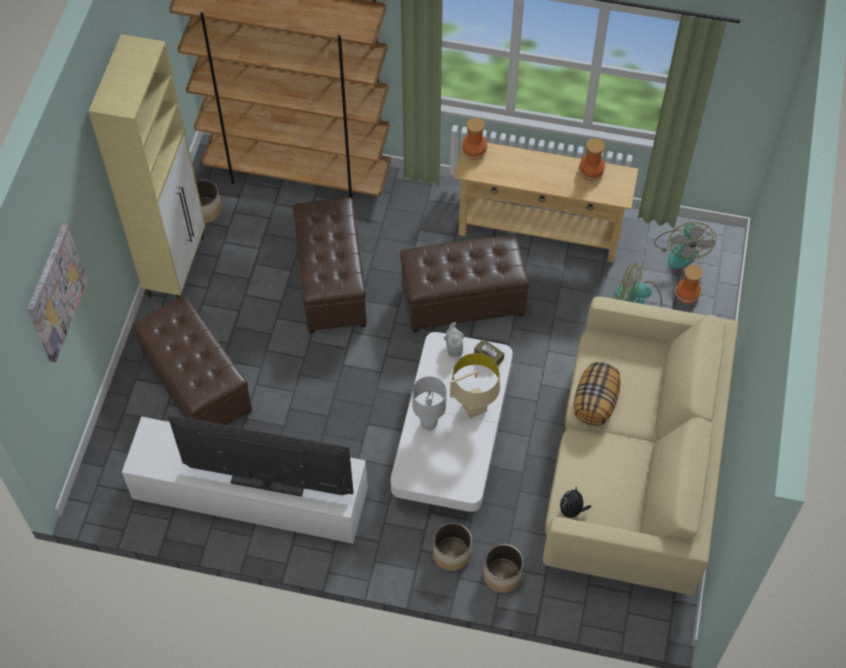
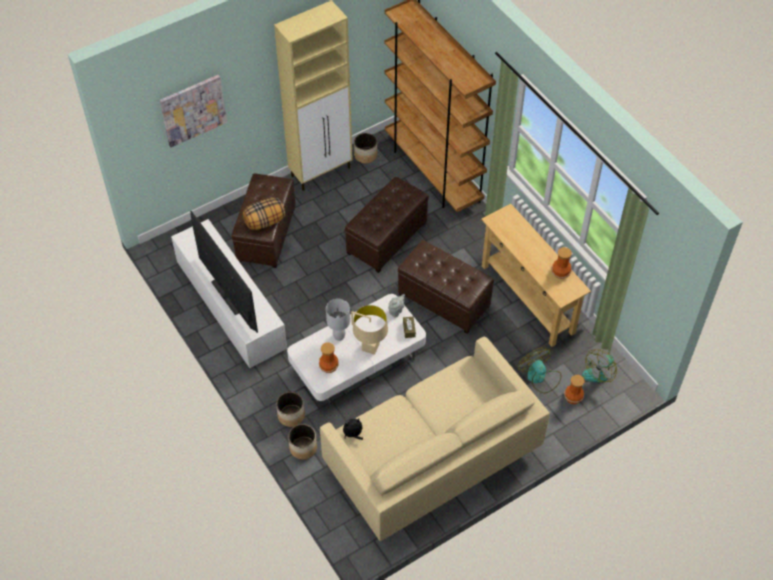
camera: 45 degrees right, 5 degrees down
vase [461,117,488,160] -> vase moved to [319,343,339,373]
pillow [573,362,621,426] -> pillow moved to [243,198,285,230]

